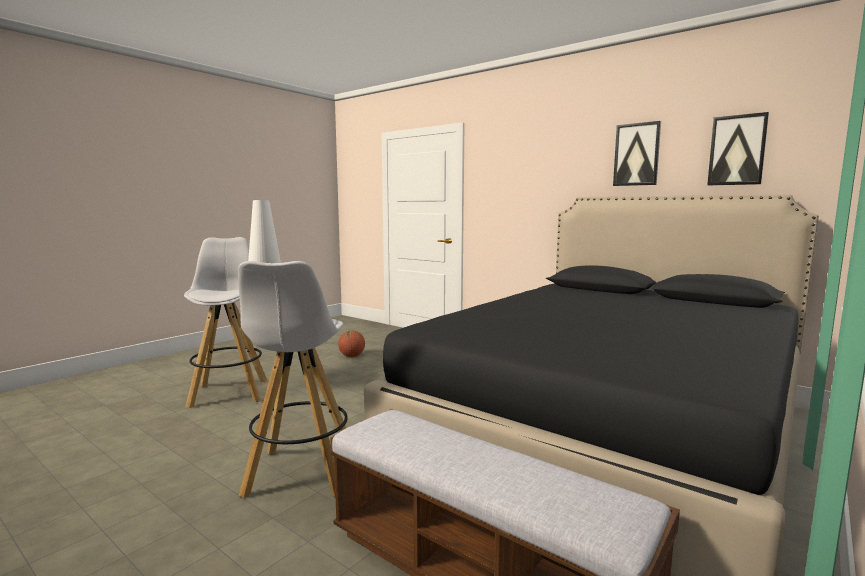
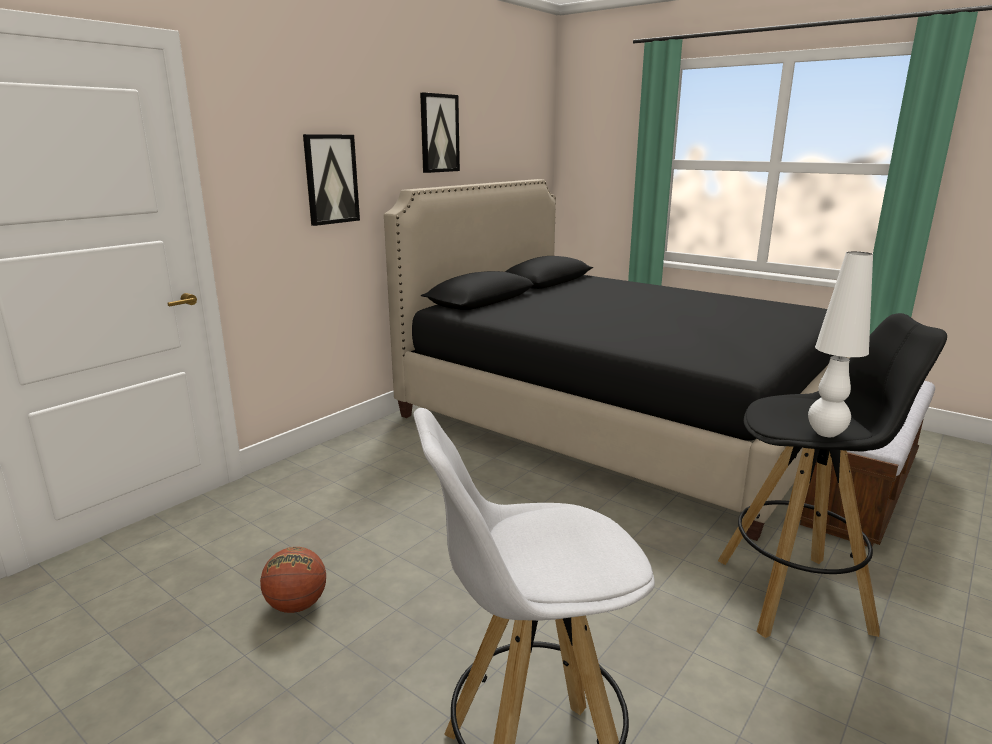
camera: 90 degrees left, 10 degrees up
white stool [238,261,348,497] -> black stool [718,313,947,638]
picture [707,112,769,185] -> picture moved to [303,134,360,226]

